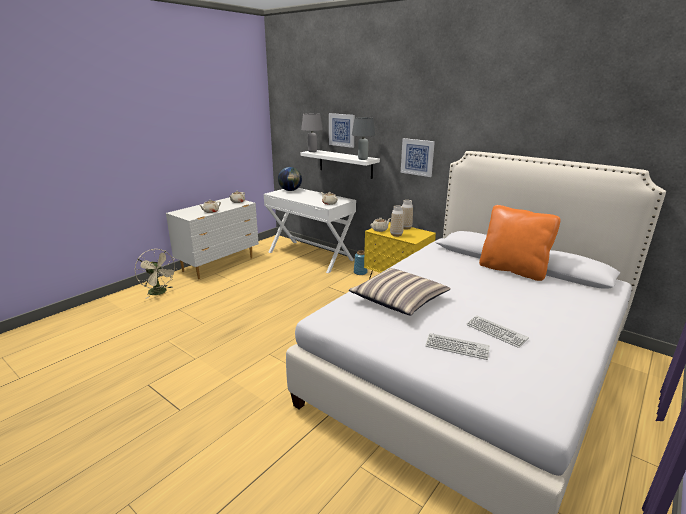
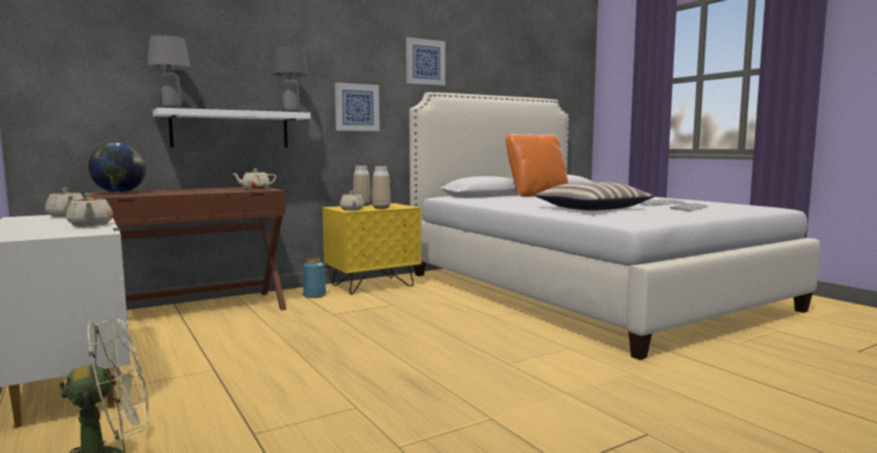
camera: 70 degrees left, 15 degrees down
white desk [264,188,356,273] -> brown desk [90,187,287,310]
picture [329,113,355,148] -> picture moved to [406,37,445,86]

